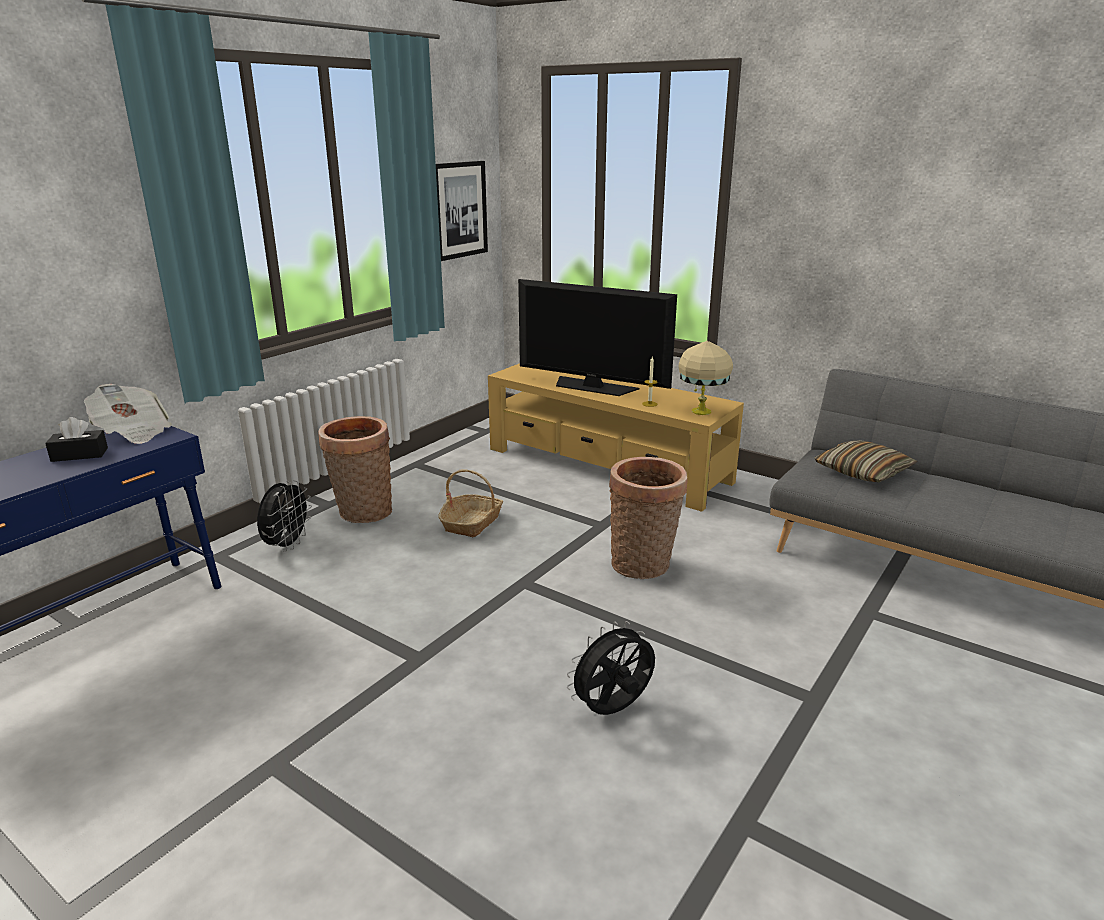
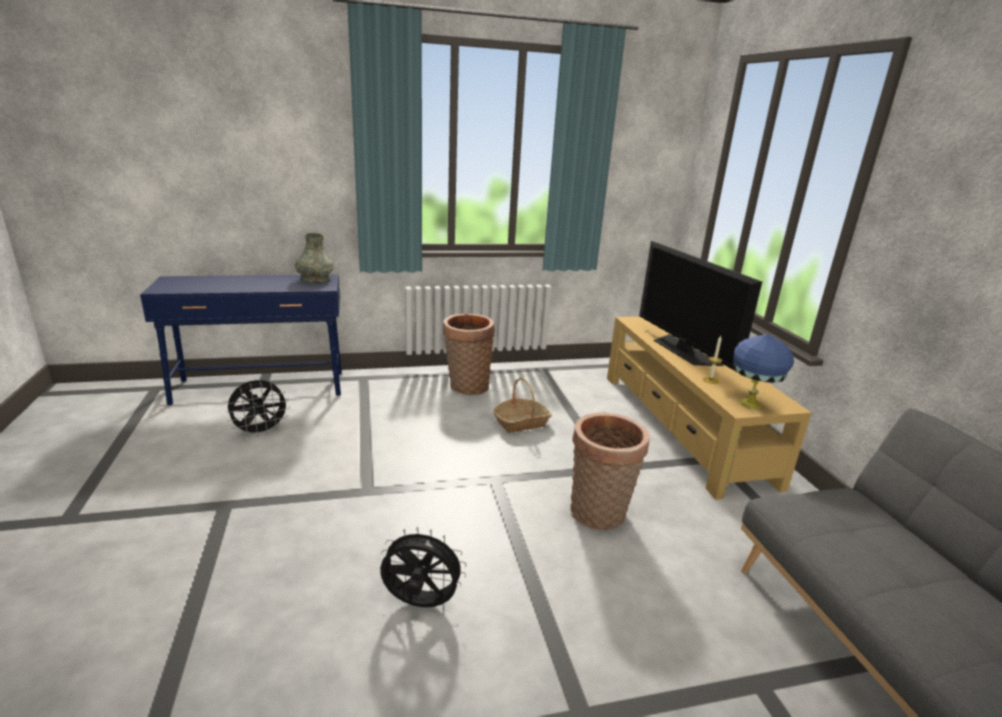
camera: 40 degrees right, 0 degrees up
black tissue box [45,417,108,462] -> none
newspaper [84,384,172,444] -> grey vase [295,233,333,283]
black fan [257,480,312,552] -> black fan moved to [225,380,290,437]
picture [436,161,488,261] -> none
beige table lamp [679,341,733,415] -> blue table lamp [733,334,794,409]
pillow [814,440,917,482] -> none

